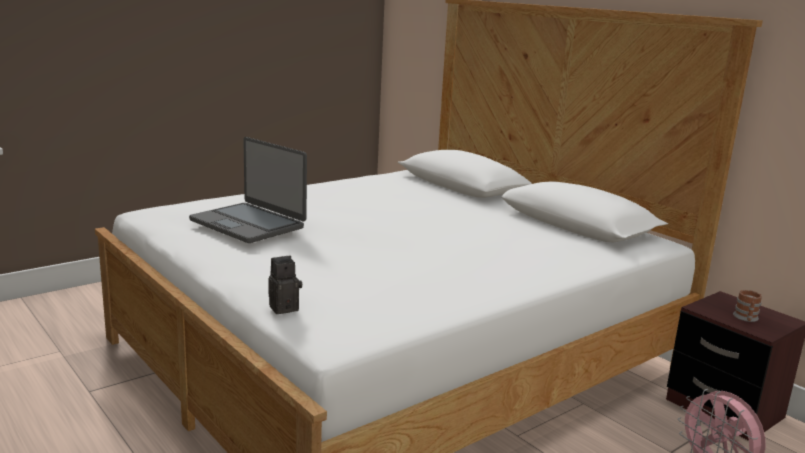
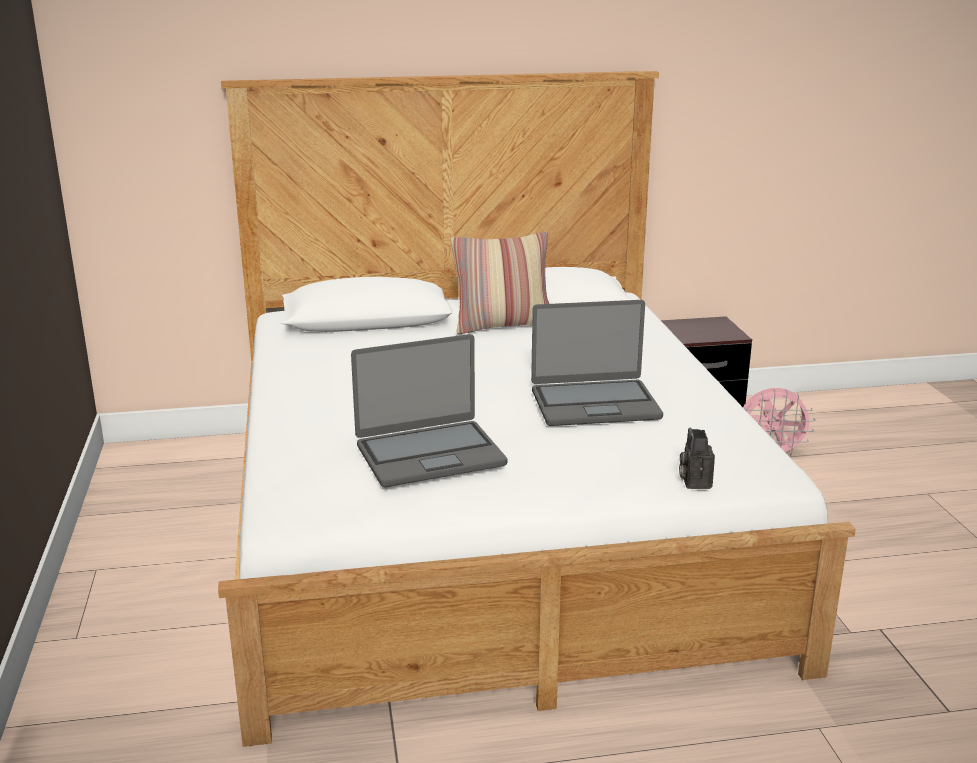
camera: 60 degrees left, 5 degrees up
mug [733,290,762,322] -> none
none -> pillow [451,232,549,334]
none -> laptop [531,300,663,426]

